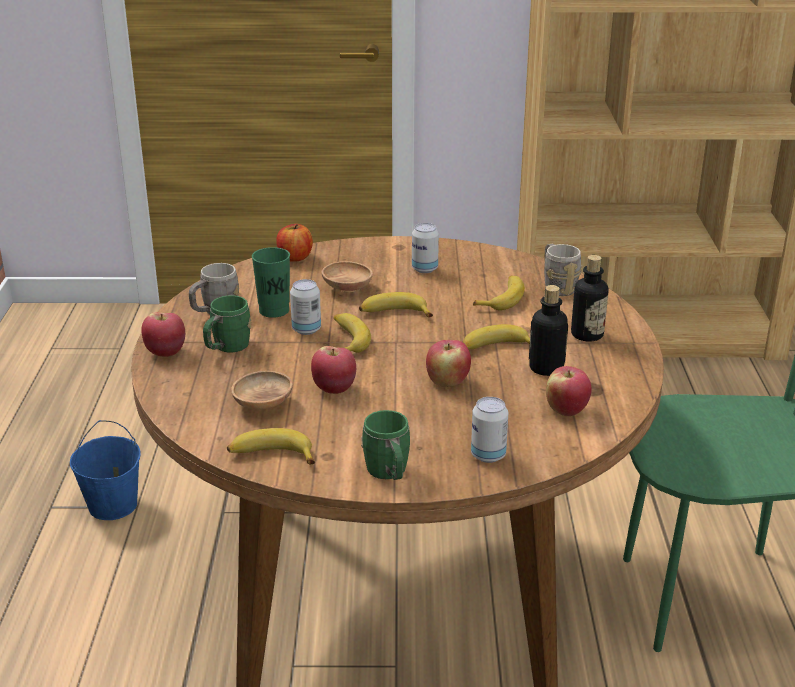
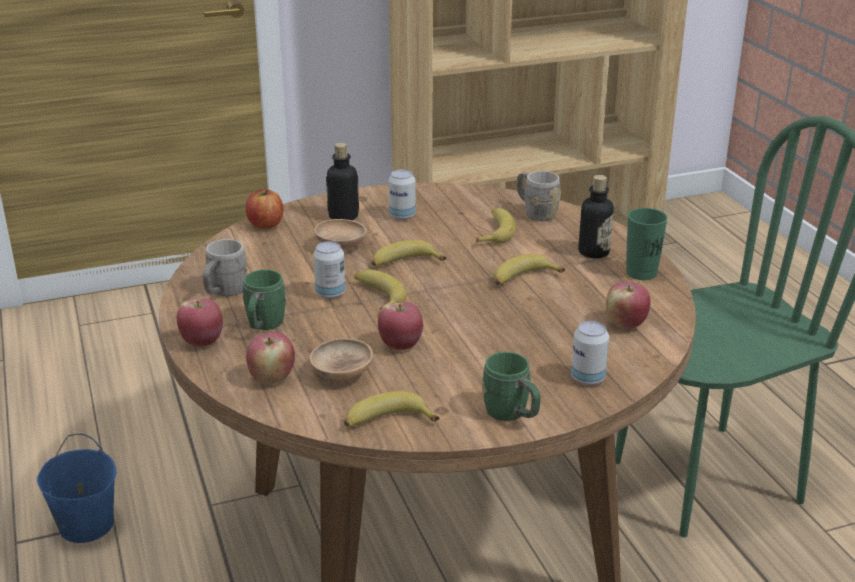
camera: 20 degrees left, 0 degrees up
green cup [252,247,290,318] -> green cup moved to [626,208,668,280]
apple [426,340,471,387] -> apple moved to [246,332,295,384]
bottle [529,285,568,376] -> bottle moved to [326,143,359,220]

